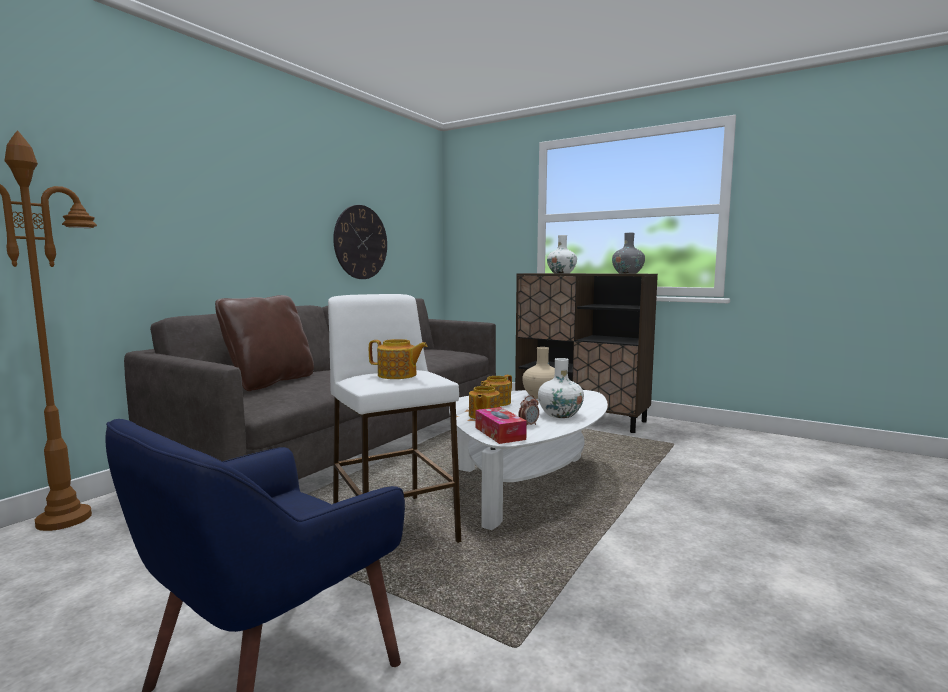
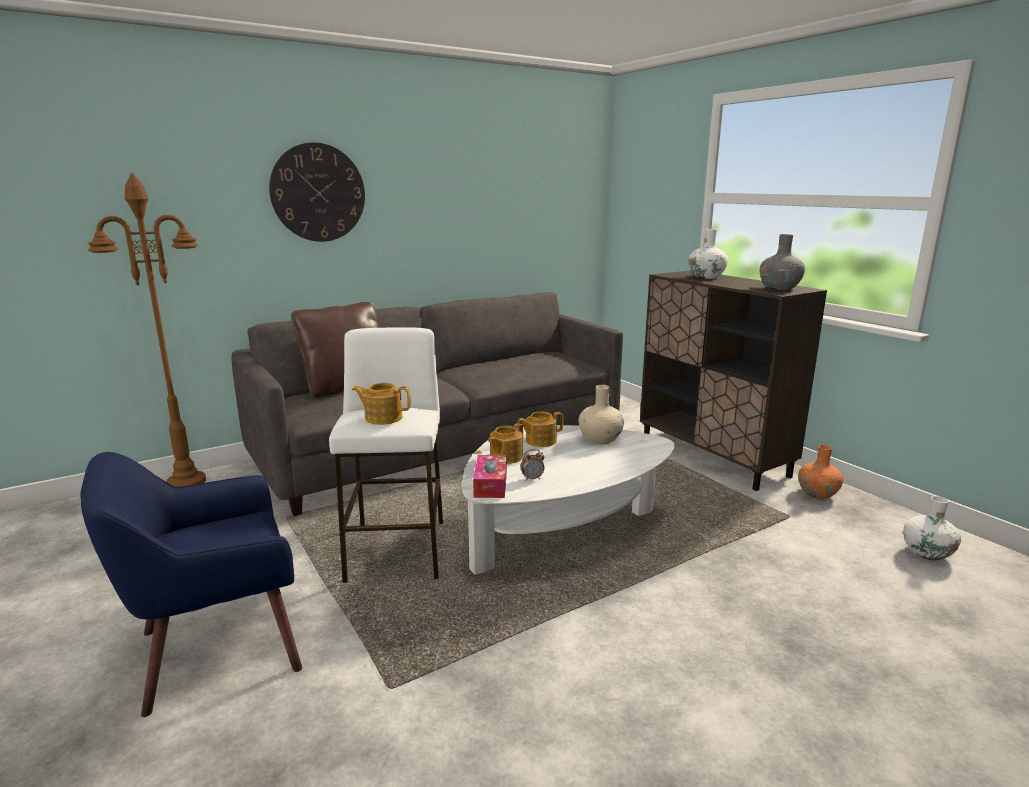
camera: 25 degrees right, 10 degrees up
wall clock [333,205,387,279] -> wall clock moved to [269,142,365,242]
teapot [369,339,428,379] -> teapot turned 150 degrees clockwise [352,383,410,425]
white vase [538,358,584,418] -> white vase moved to [903,496,961,561]
none -> orange vase [798,445,843,499]

